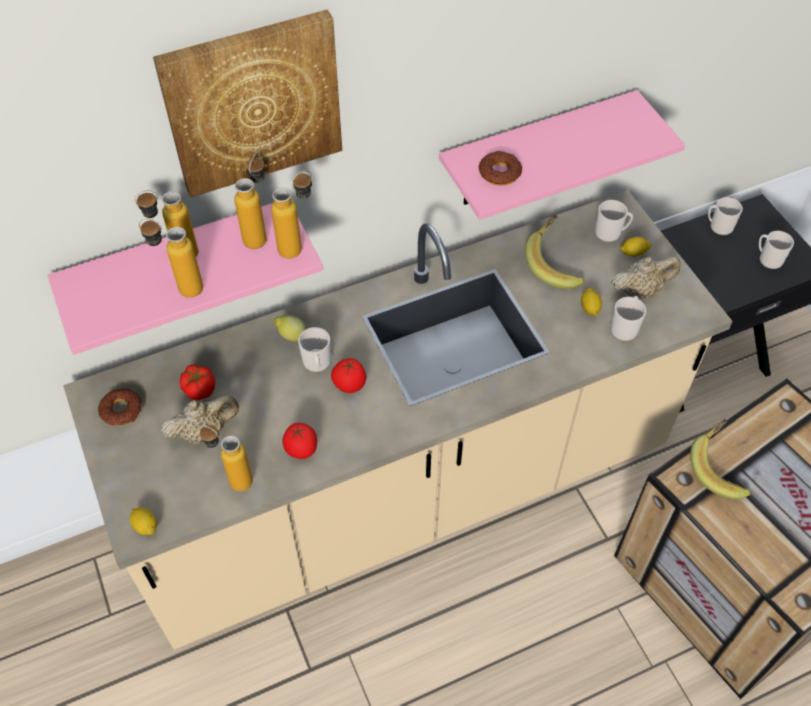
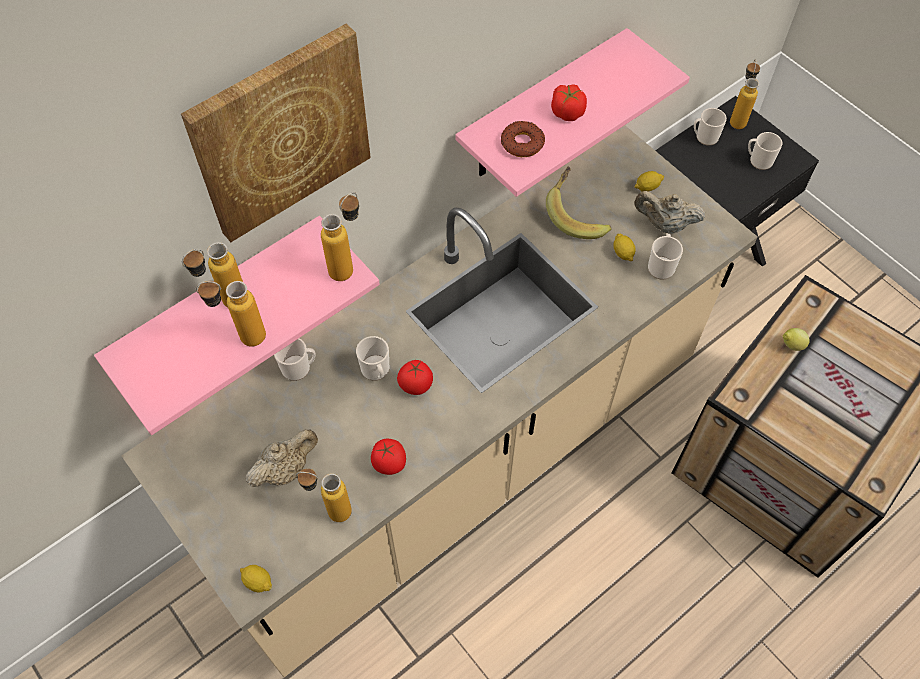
camera: 15 degrees left, 5 degrees up
donut [98,388,142,426] -> none
tomato [180,364,215,401] -> tomato moved to [551,84,587,121]
bottle [234,153,267,249] -> bottle moved to [730,59,760,129]
lemon [274,315,306,341] -> lemon moved to [783,328,810,351]
mug [595,200,633,242] -> mug moved to [274,338,315,381]
beige teapot [611,256,681,299] -> beige teapot turned 135 degrees counterclockwise [634,191,705,234]
banana [690,419,751,499] -> none

